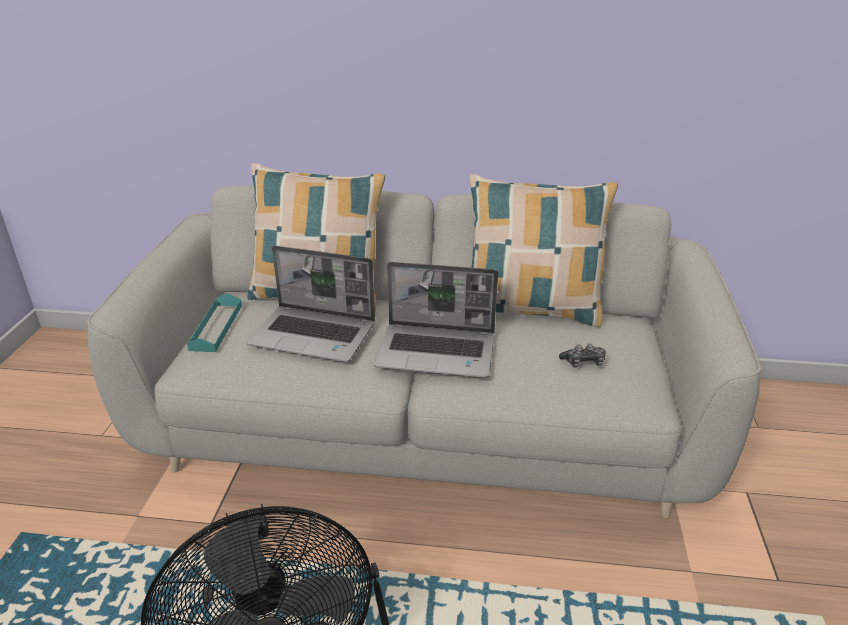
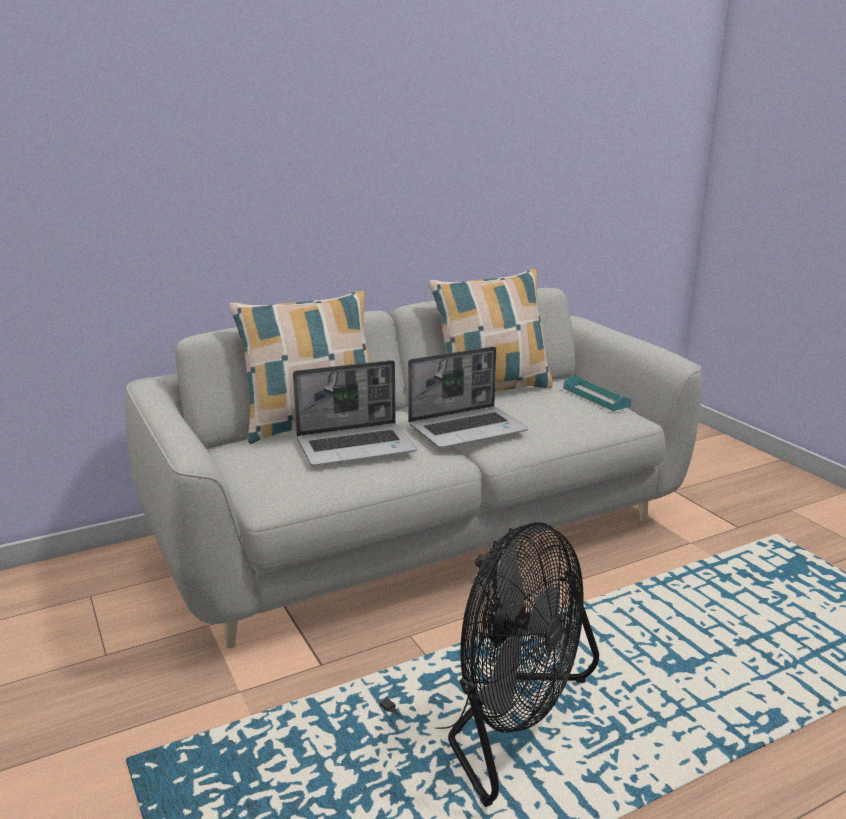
camera: 35 degrees left, 10 degrees down
turquoise tray [187,293,242,352] -> turquoise tray moved to [564,375,631,411]
game controller [559,344,606,368] -> none

